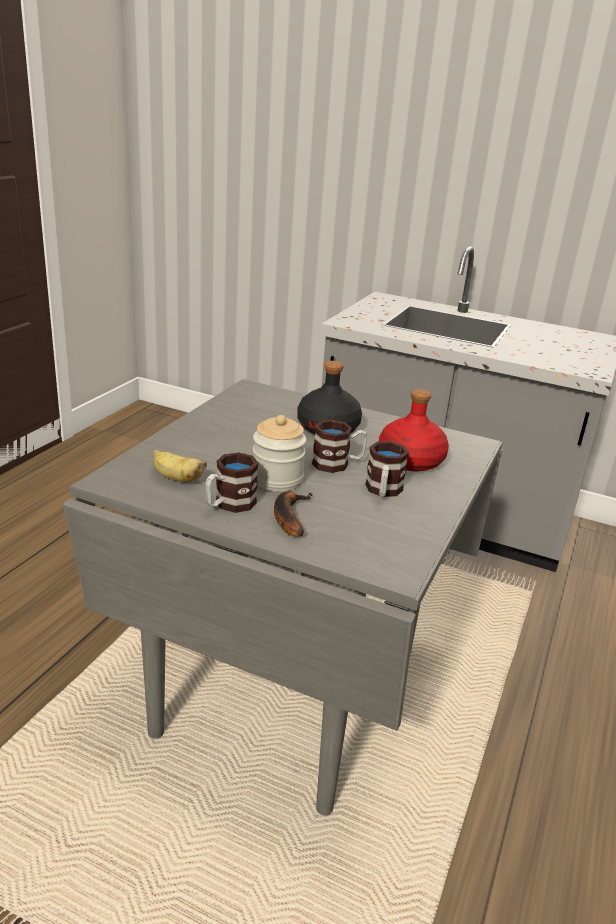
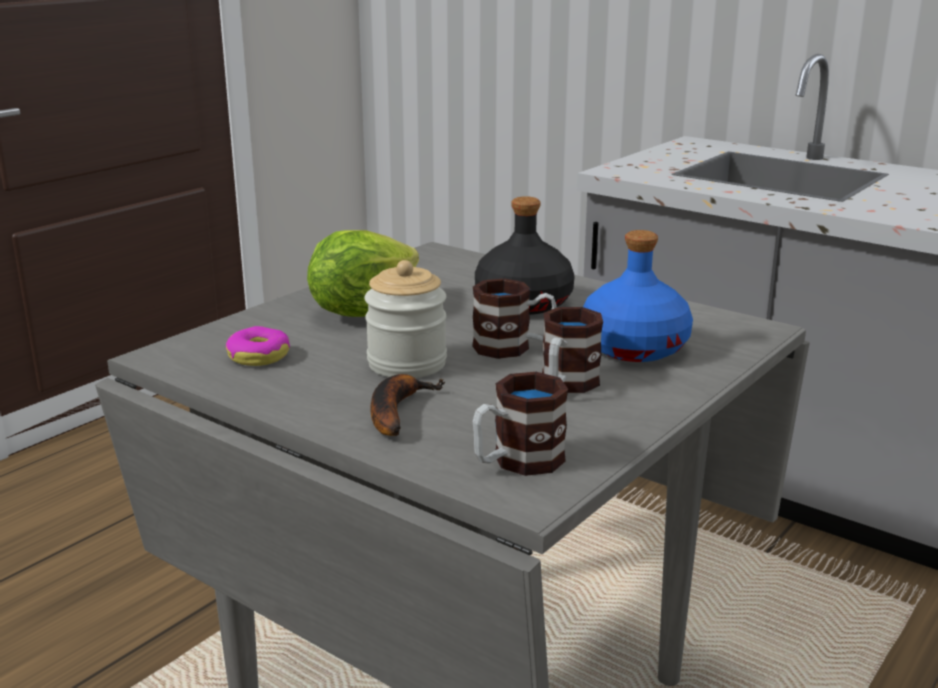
camera: 15 degrees right, 5 degrees down
banana [153,450,207,482] -> donut [226,326,290,366]
mug [205,452,258,513] -> mug moved to [472,372,568,476]
red bottle [379,389,449,471] -> blue bottle [583,230,693,362]
none -> lettuce [307,230,419,317]

